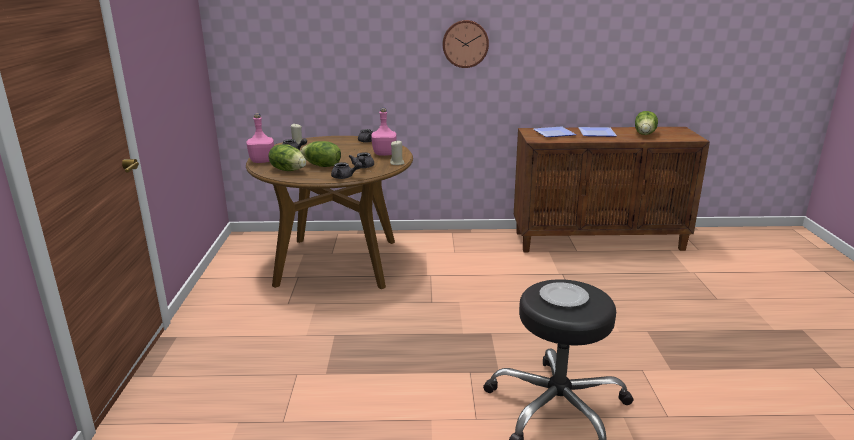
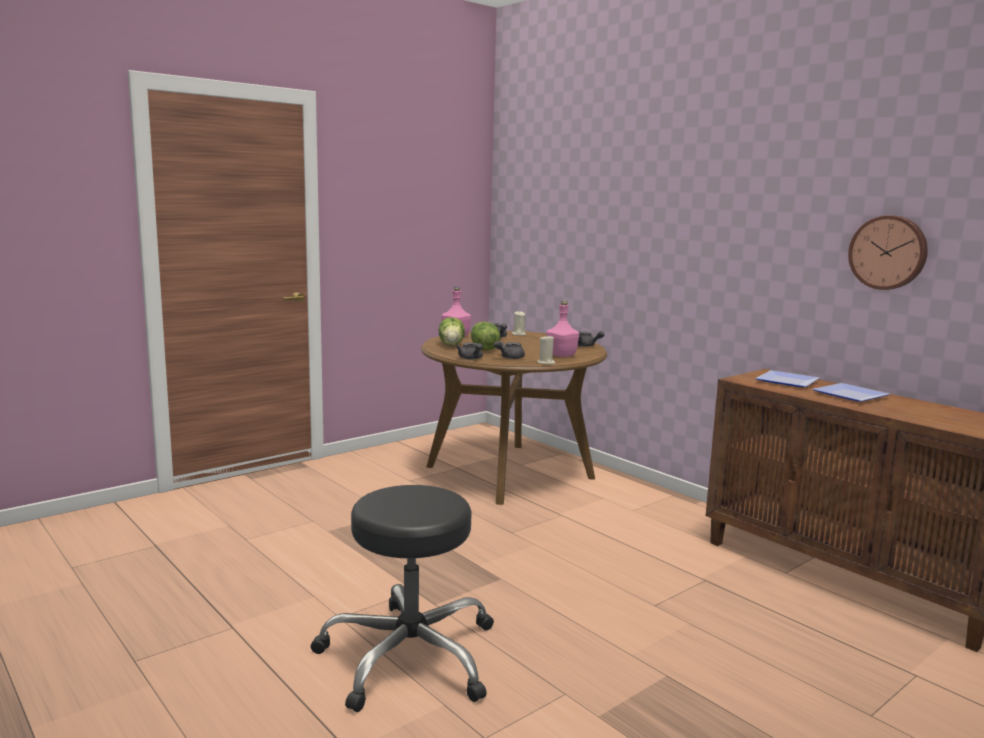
camera: 50 degrees right, 10 degrees down
wall clock [442,20,489,68] -> wall clock moved to [848,215,928,290]
plate [540,282,589,307] -> none
lettuce [635,111,658,135] -> none

